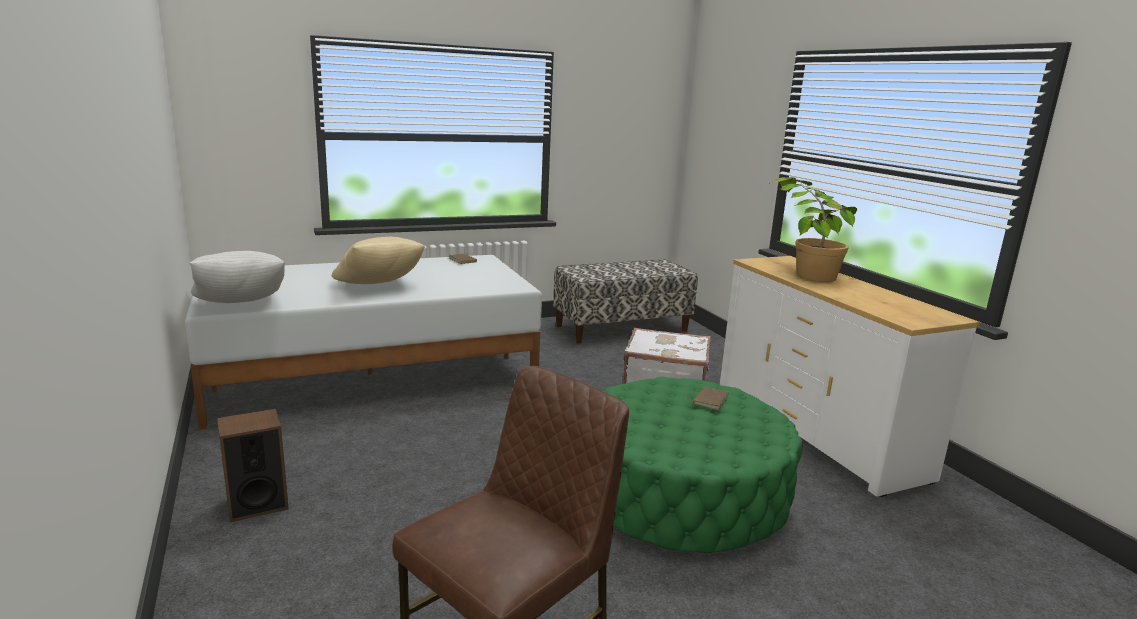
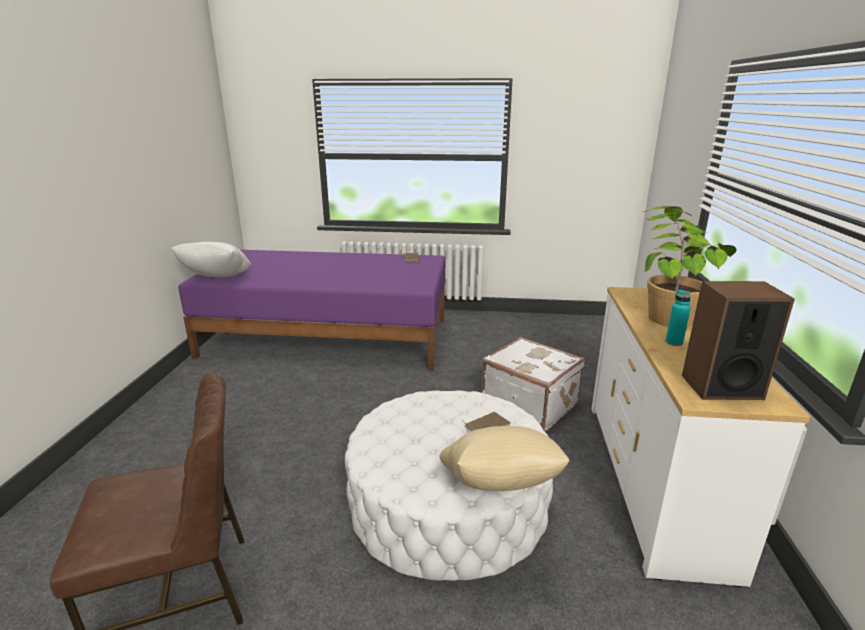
camera: 30 degrees right, 5 degrees up
white bed [185,255,542,430] -> purple bed [178,250,446,372]
speaker [217,409,289,522] -> speaker moved to [682,281,795,400]
beige pillow [332,237,425,284] -> beige pillow moved to [439,426,570,491]
bench [553,259,698,343] -> none
green ottoman [603,377,803,553] -> white ottoman [345,391,553,581]
none -> turquoise bottle [665,289,691,346]

